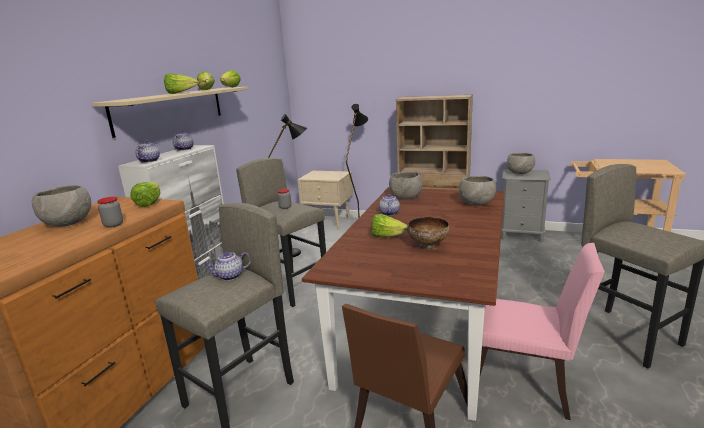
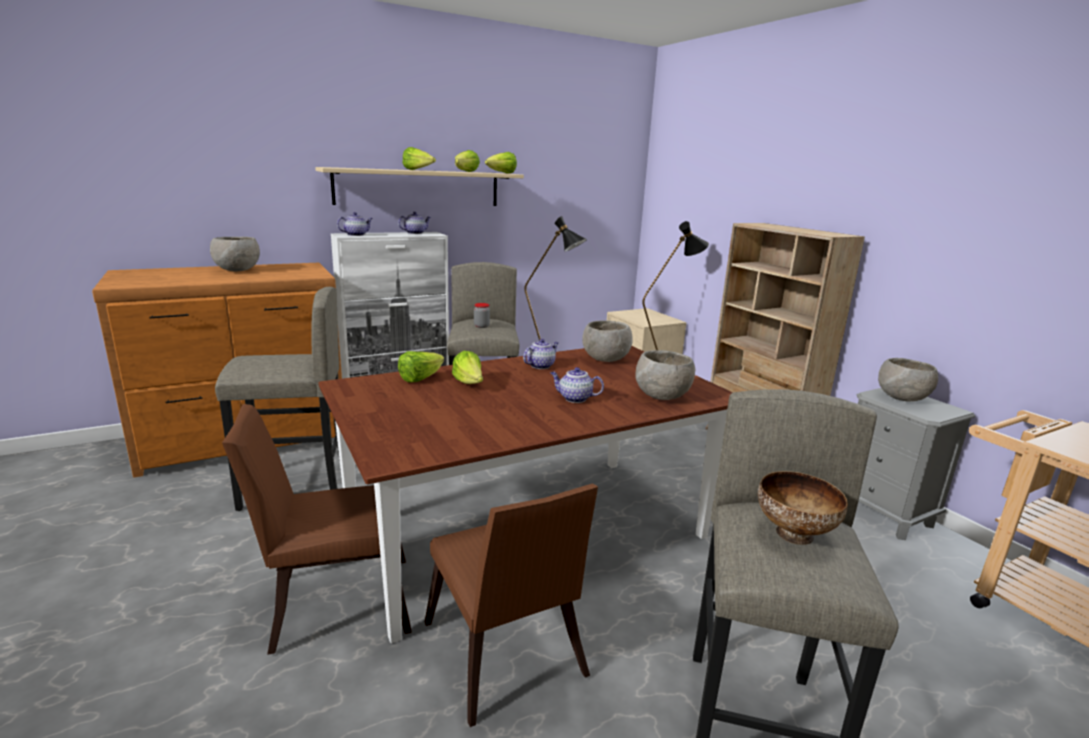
camera: 40 degrees right, 0 degrees up
jar [97,197,123,228] -> none
lettuce [130,182,160,207] -> lettuce moved to [398,351,444,382]
teapot [204,251,251,281] -> teapot moved to [550,367,604,403]
bowl [408,217,449,250] -> bowl moved to [758,471,848,545]
pink chair [480,243,605,420] -> brown chair [425,484,598,727]

